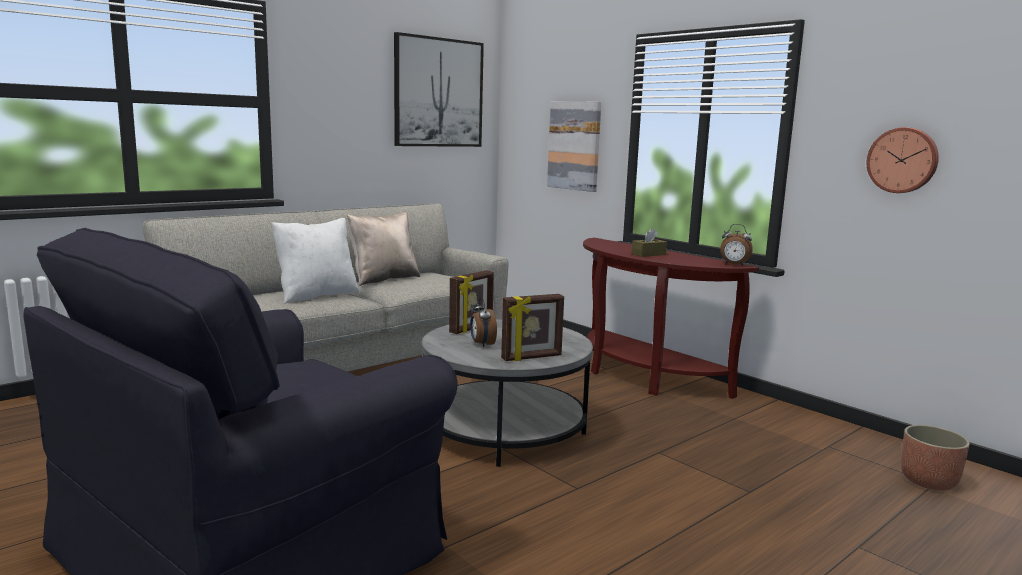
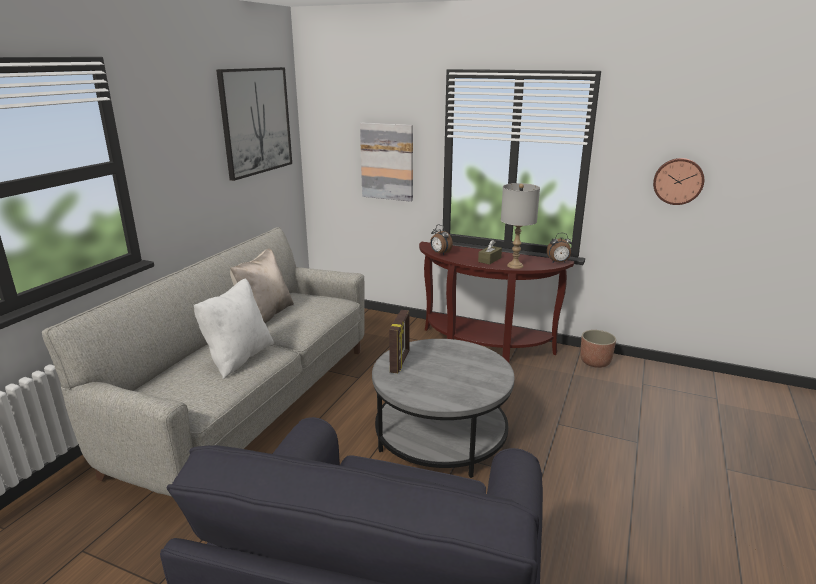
camera: 25 degrees left, 10 degrees up
alarm clock [470,298,497,347] -> alarm clock moved to [430,225,453,255]
picture frame [501,294,564,361] -> none
planter [901,425,970,491] -> planter moved to [580,330,616,368]
none -> grey table lamp [501,183,540,269]

